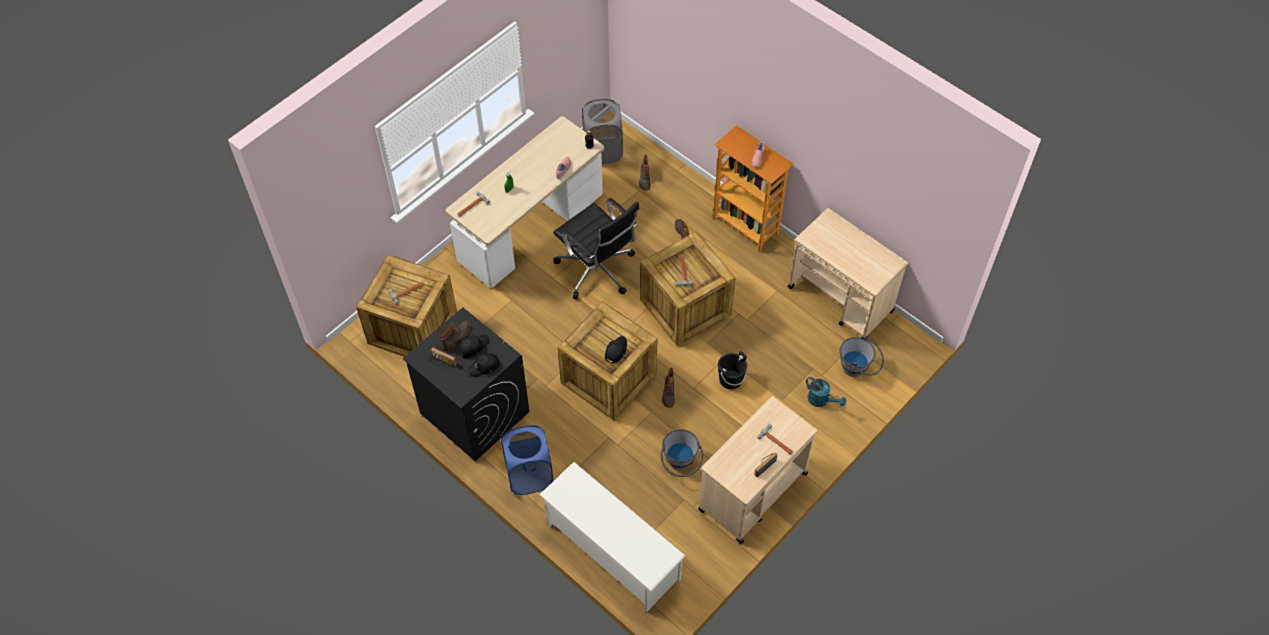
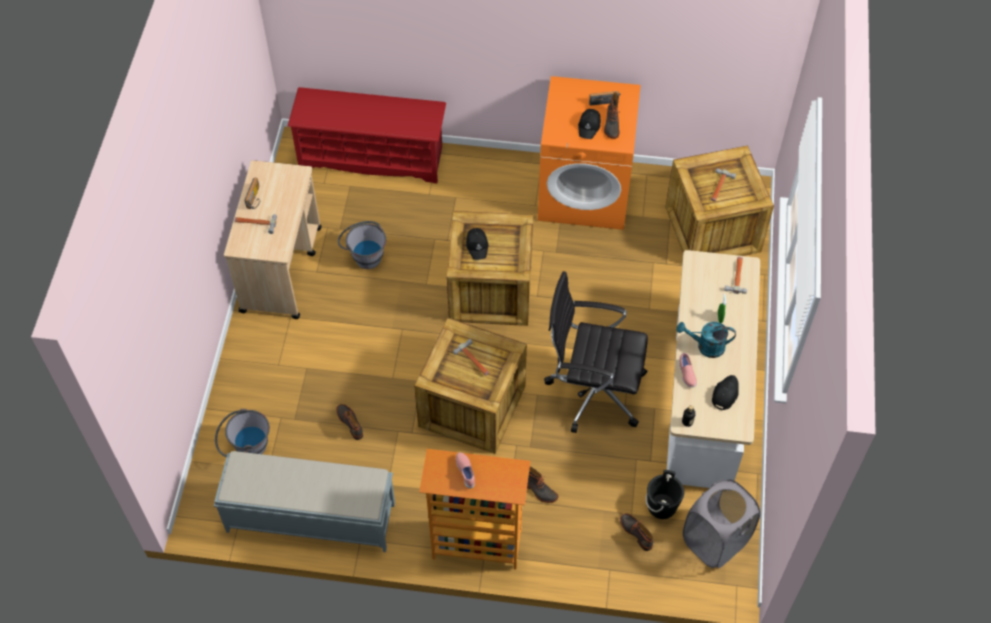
camera: 145 degrees right, 0 degrees up
black washing machine [403,307,529,461] -> orange washing machine [538,76,641,230]
black cap [467,353,500,377] -> black cap moved to [712,375,738,410]
blue laundry basket [501,425,553,495] -> none
white shoe rack [540,462,685,612] -> red shoe rack [287,87,446,183]
boot [662,368,675,408] -> boot moved to [336,404,363,440]
black bucket [718,351,747,389] -> black bucket moved to [645,470,684,519]
beige cart [788,208,908,338] -> grey bench [214,451,395,552]
turquoise watering can [806,377,846,407] -> turquoise watering can moved to [676,322,736,358]

